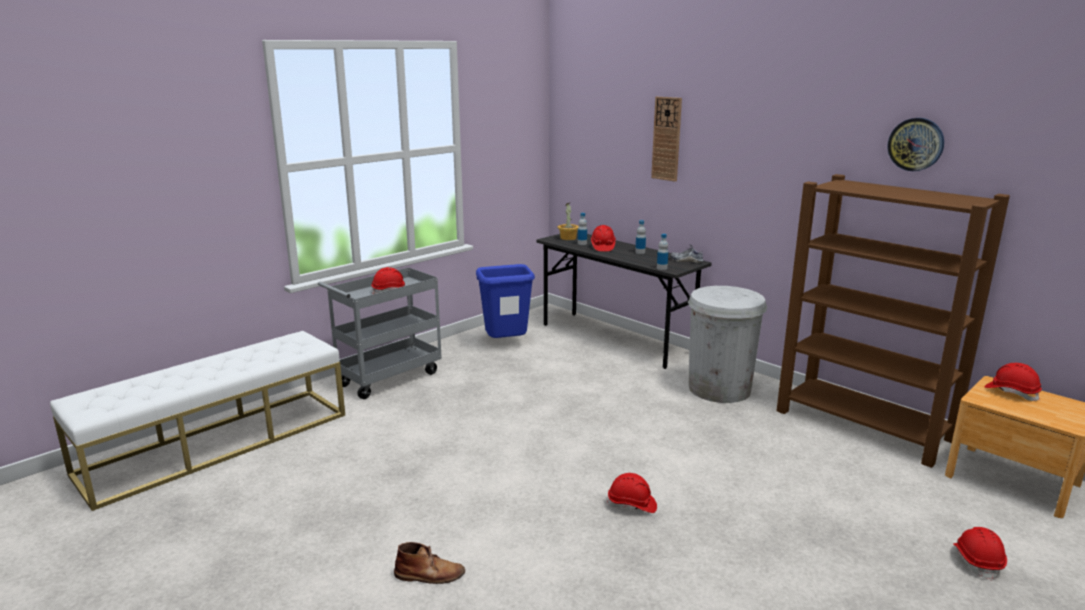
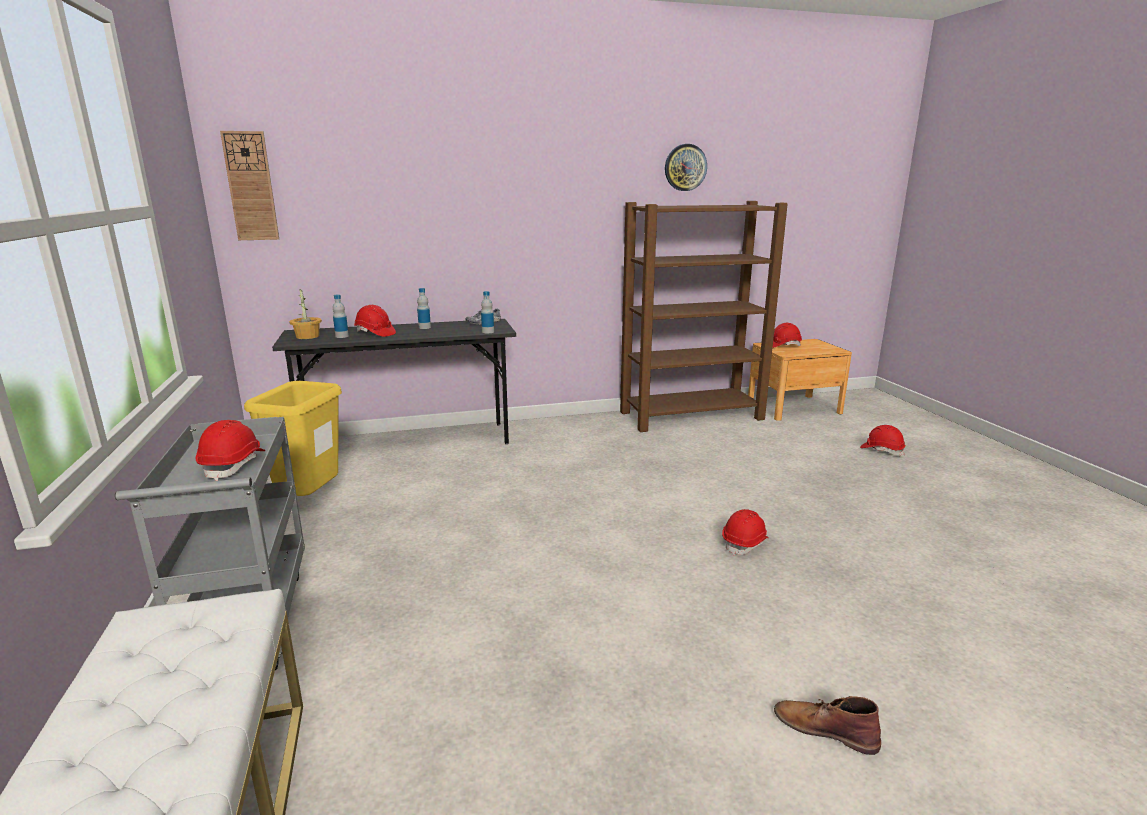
camera: 60 degrees left, 0 degrees up
brown boot [394,542,465,584] -> brown boot turned 90 degrees counterclockwise [774,696,881,755]
blue trash can [476,264,535,338] -> yellow trash can [244,381,342,496]
wall clock [651,97,682,182] -> wall clock moved to [220,131,279,240]
white trash can [688,286,767,403] -> none

